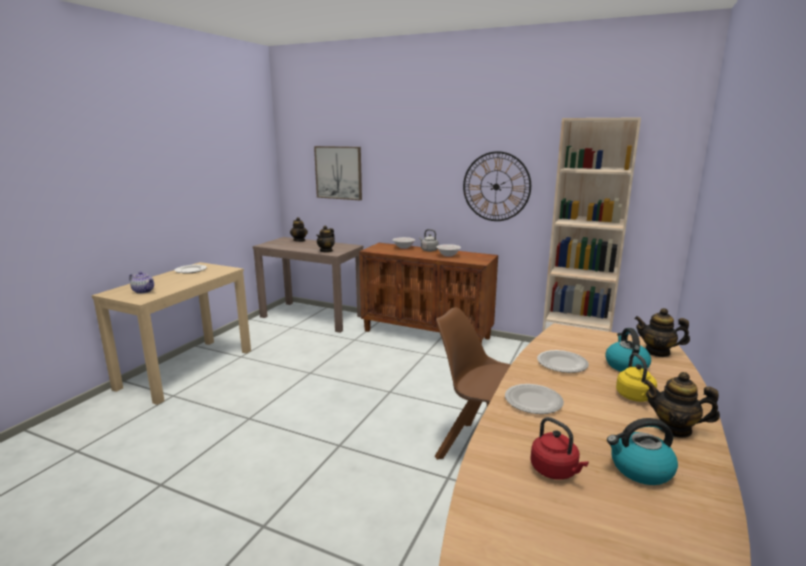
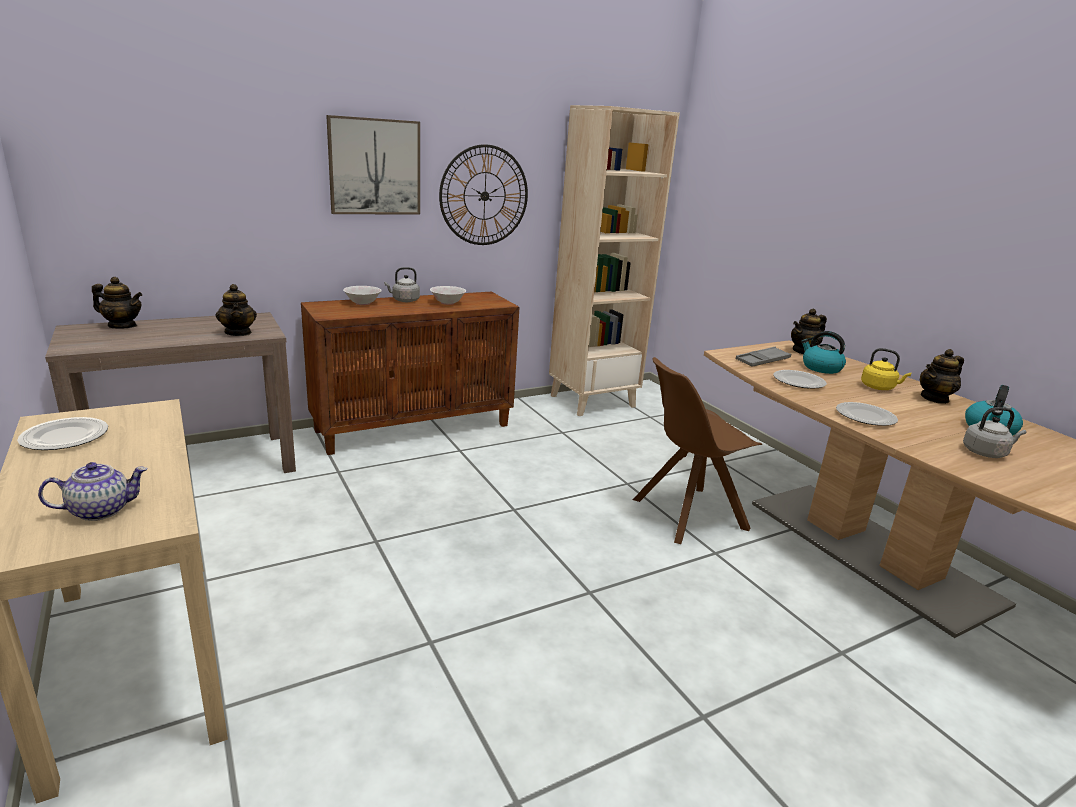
camera: 55 degrees left, 5 degrees up
picture [314,146,362,200] -> picture moved to [326,115,420,214]
red kettle [530,417,589,480] -> grey kettle [963,407,1026,458]
none -> grey tray [736,347,791,367]

